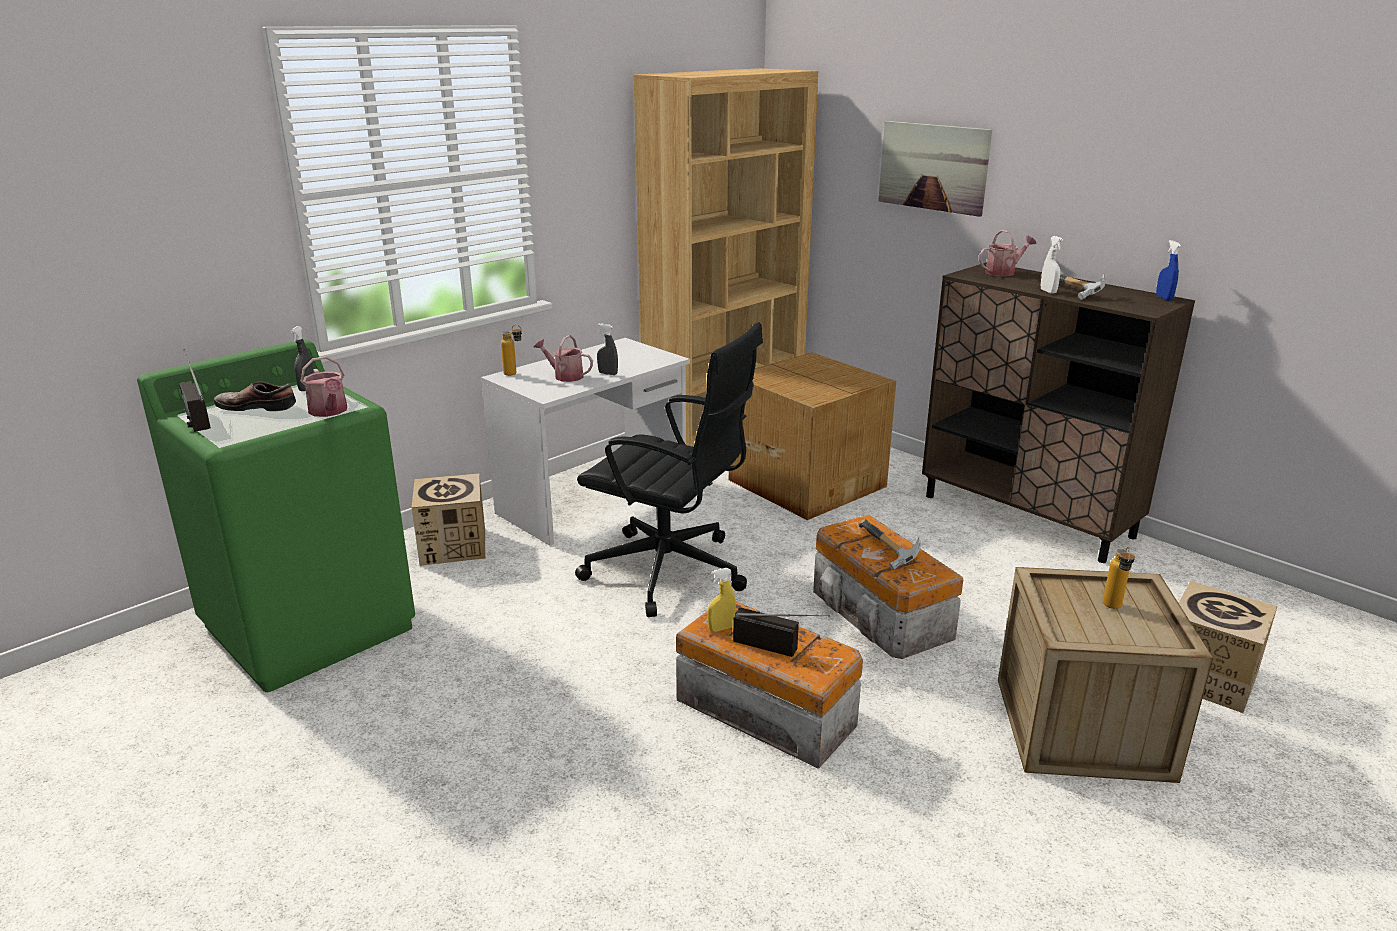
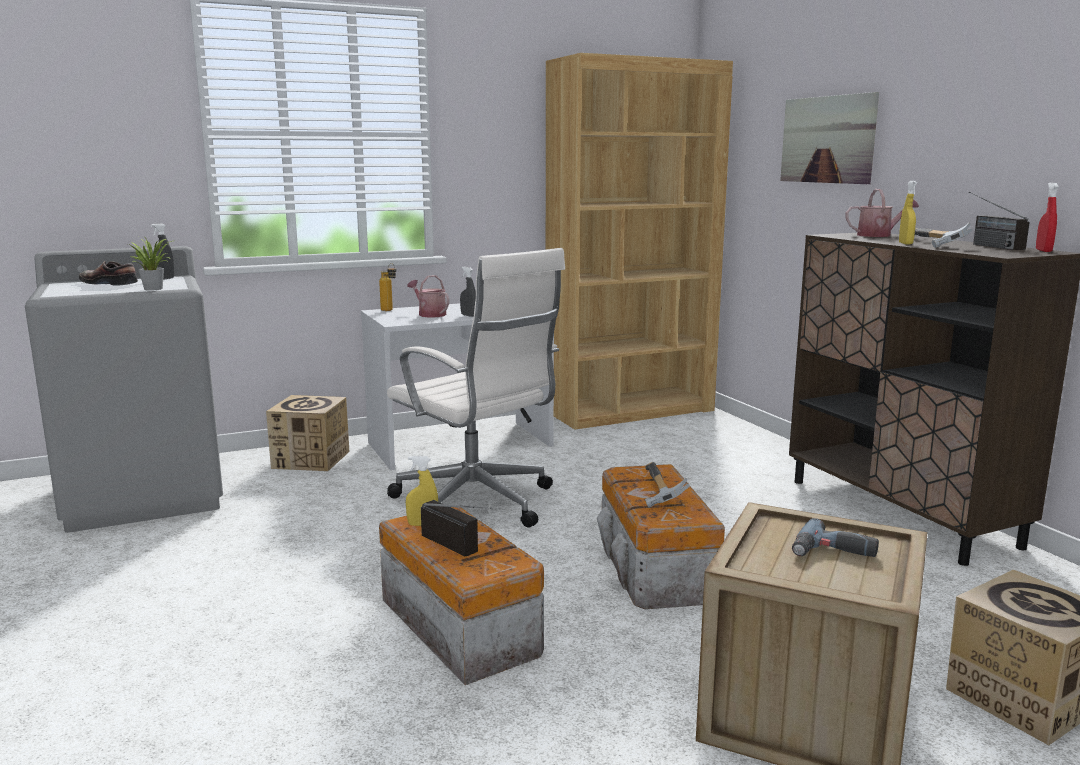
camera: 20 degrees right, 10 degrees down
green washing machine [137,340,415,692] -> grey washing machine [25,246,223,533]
radio [179,349,211,432] -> radio moved to [969,192,1030,250]
watering can [300,356,347,417] -> potted plant [128,238,171,291]
black office chair [575,322,763,617] -> white office chair [387,248,565,528]
cardboard box [729,353,896,520] -> none
white spray bottle [1041,236,1063,293] -> yellow spray bottle [899,181,917,244]
bottle [1103,547,1135,609] -> power drill [792,518,879,557]
blue spray bottle [1156,240,1181,301] -> red spray bottle [1036,182,1059,252]

